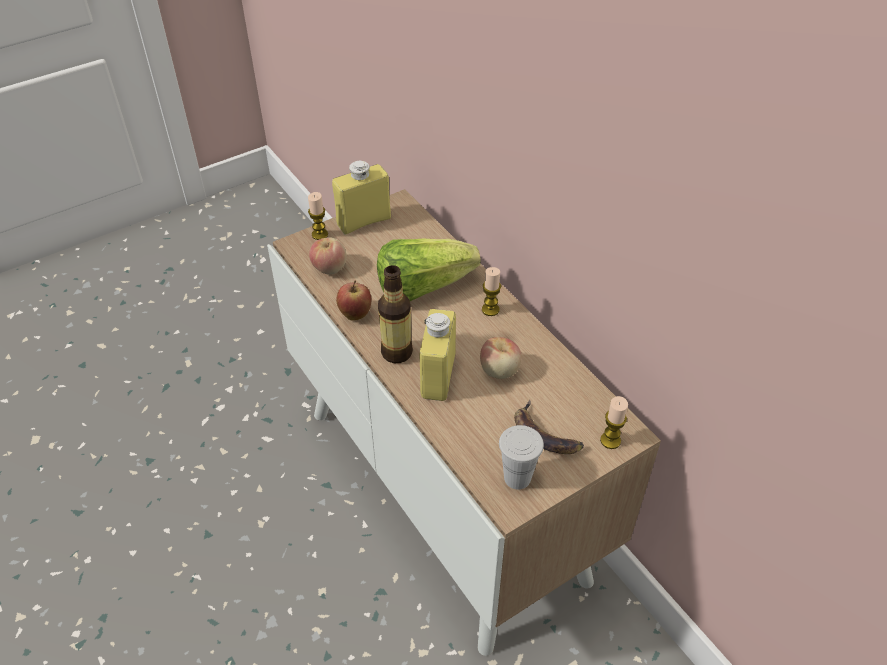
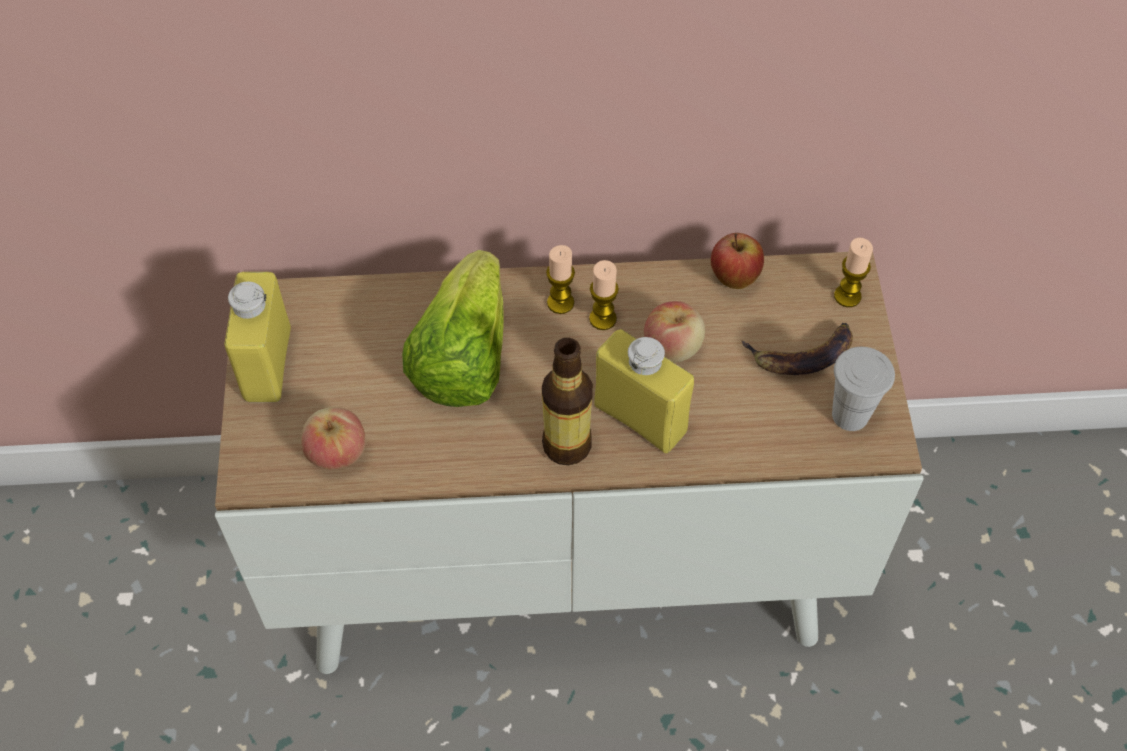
camera: 60 degrees left, 10 degrees up
candle [308,192,328,240] -> candle moved to [589,260,619,330]
apple [336,281,371,320] -> apple moved to [711,233,764,289]

